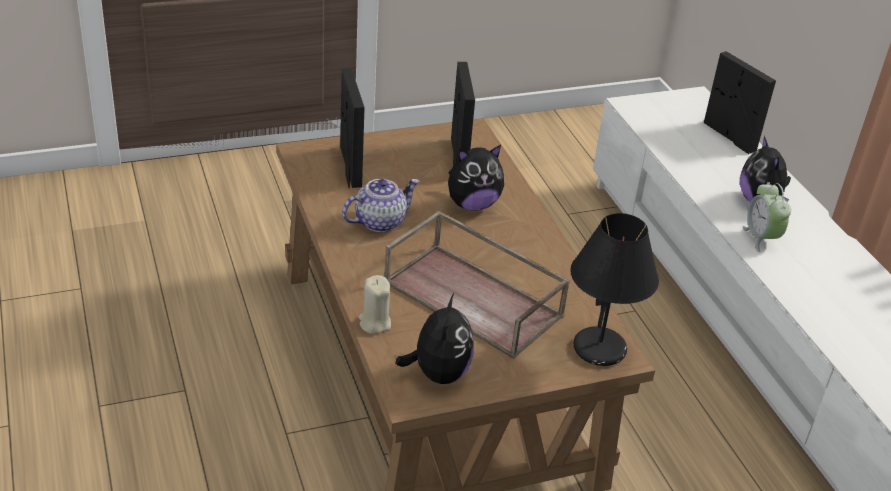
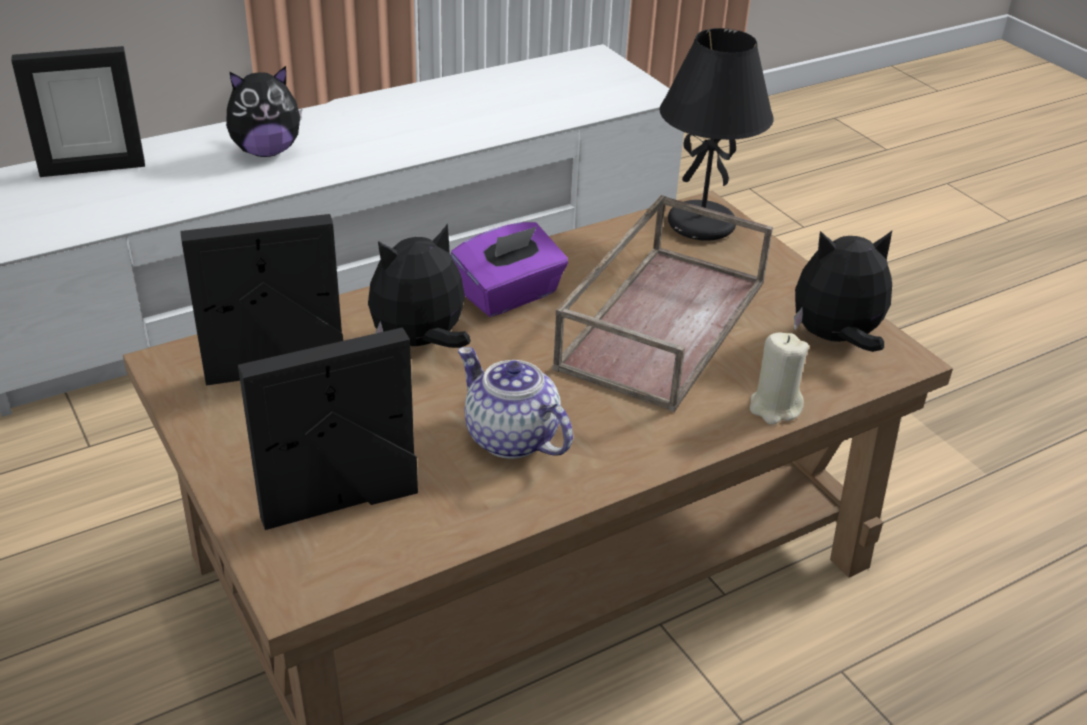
camera: 100 degrees left, 0 degrees up
plush toy [448,145,504,211] -> plush toy turned 90 degrees counterclockwise [368,224,471,348]
picture frame [704,51,776,154] -> picture frame turned 150 degrees counterclockwise [11,46,145,177]
alarm clock [742,182,791,252] -> none
none -> purple tissue box [451,222,568,317]

